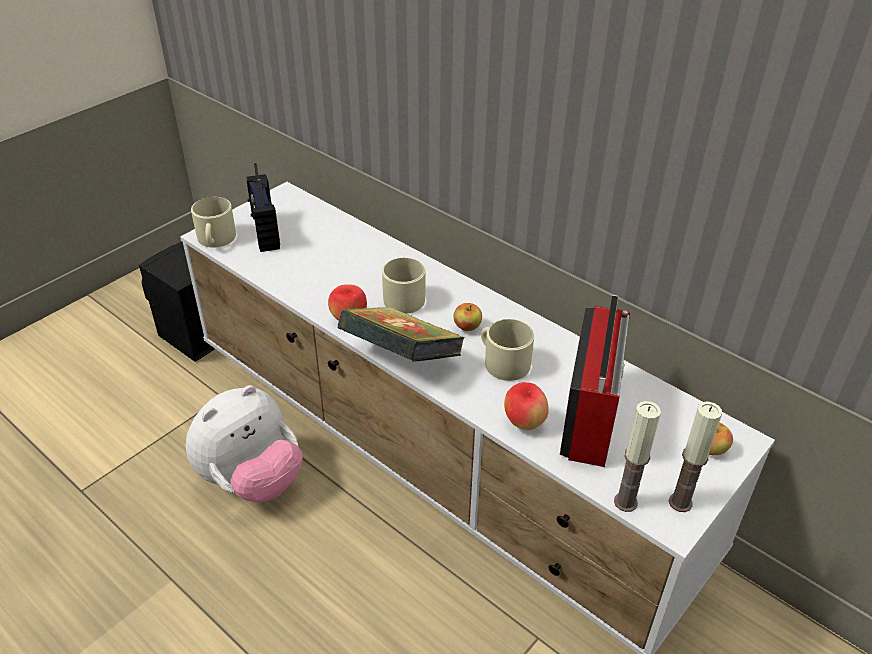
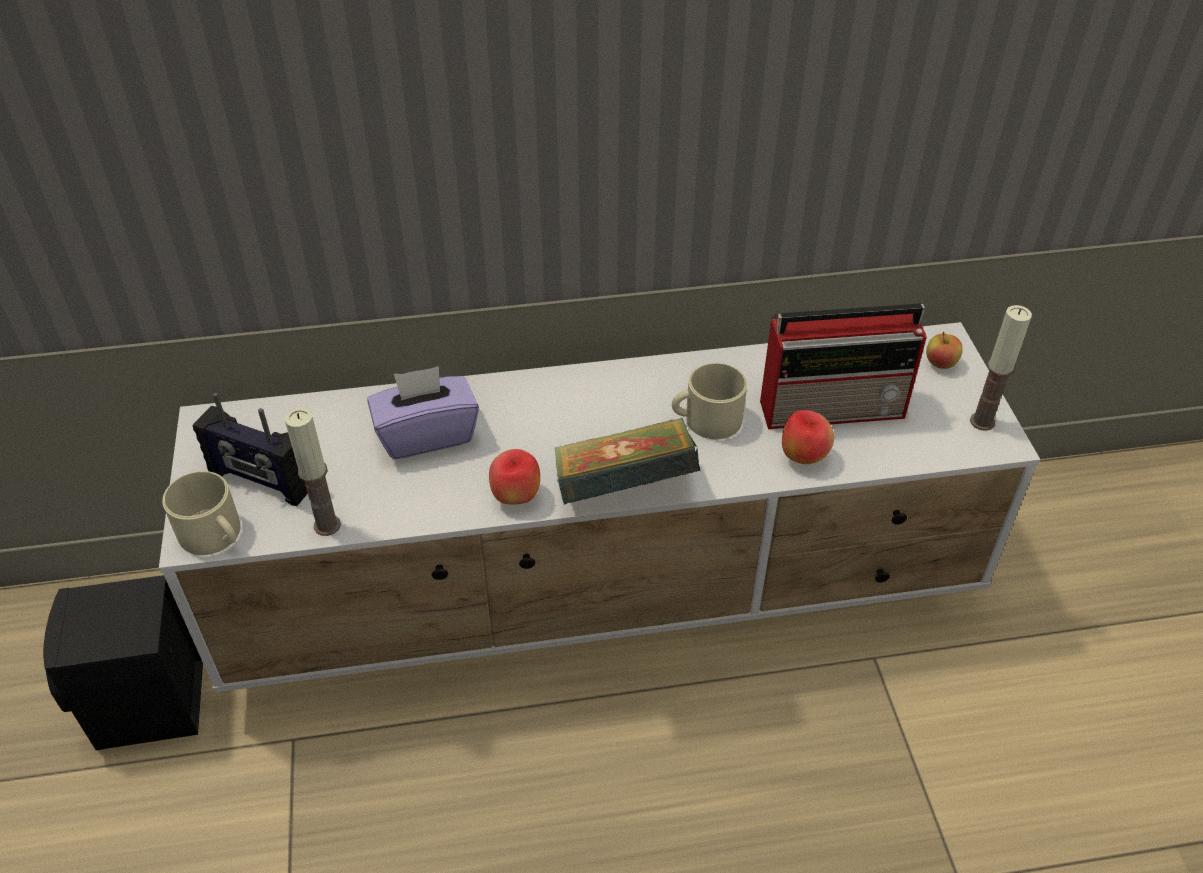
camera: 50 degrees left, 5 degrees up
plush toy [185,385,303,502] -> none
beige mug [382,258,425,314] -> none
apple [453,303,482,331] -> none
radio [560,295,630,467] -> radio turned 120 degrees clockwise [760,303,926,429]
candle [614,401,661,512] -> candle moved to [285,408,341,536]
none -> purple tissue box [367,366,479,459]

